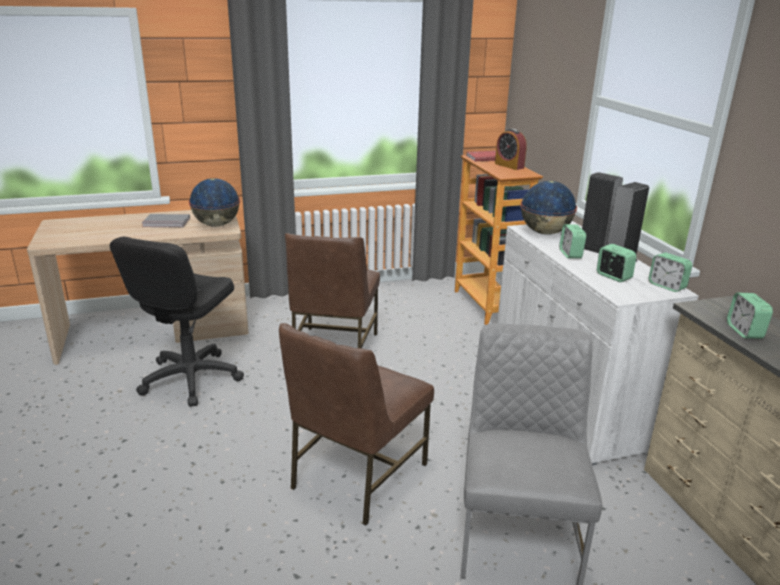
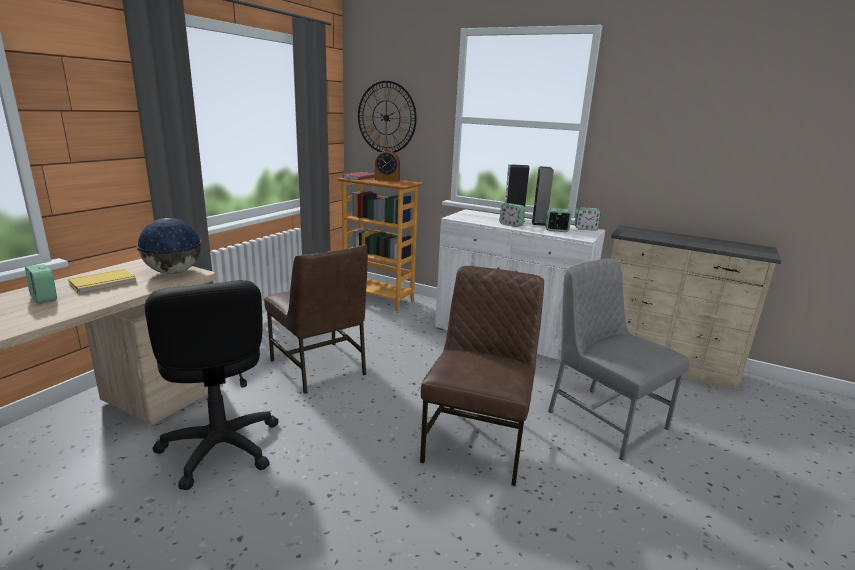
camera: 45 degrees left, 5 degrees down
grey book [142,214,190,227] -> yellow book [68,269,137,294]
brown chair [279,323,434,526] -> brown chair turned 150 degrees counterclockwise [420,266,544,486]
globe [520,181,577,235] -> none
alarm clock [727,293,773,339] -> alarm clock moved to [25,264,57,303]
none -> wall clock [358,81,417,153]

